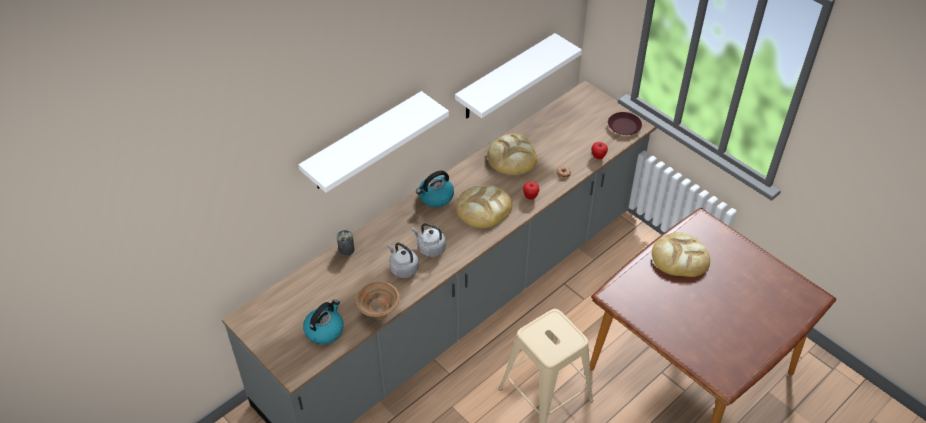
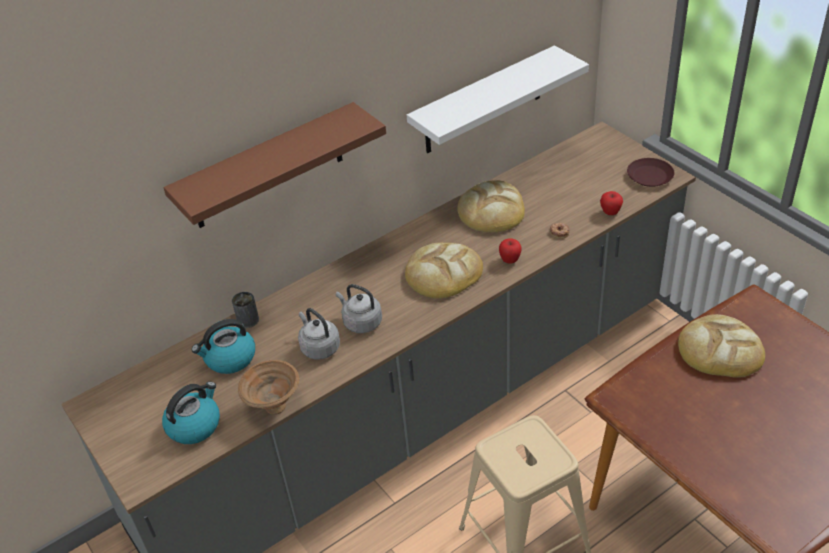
camera: 10 degrees right, 5 degrees down
white shelf [298,91,449,193] -> brown shelf [163,102,386,228]
kettle [416,170,454,207] -> kettle moved to [192,319,255,374]

